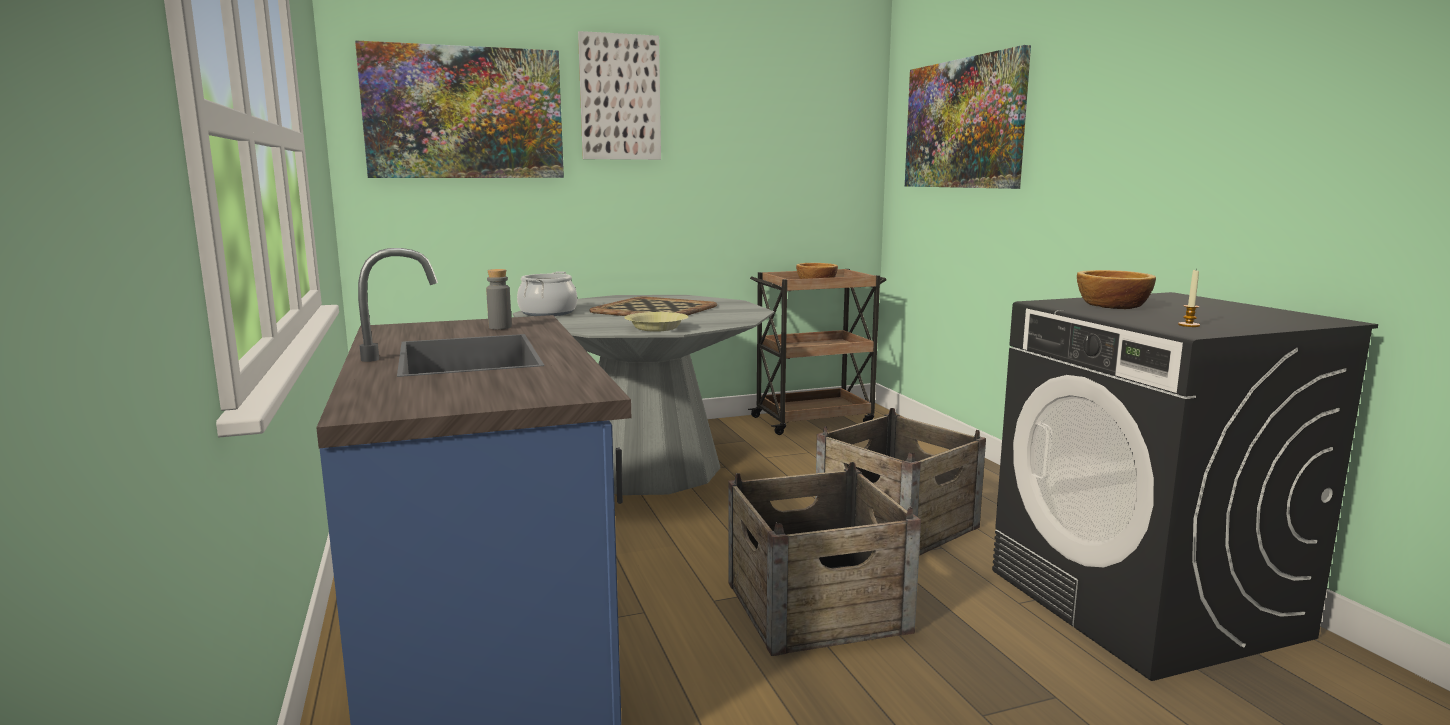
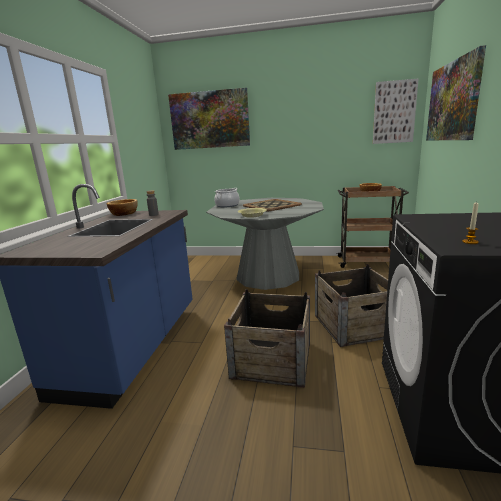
camera: 30 degrees right, 5 degrees up
picture [578,31,661,160] -> picture moved to [373,78,419,144]
bowl [1077,270,1156,309] -> bowl moved to [107,199,138,216]

